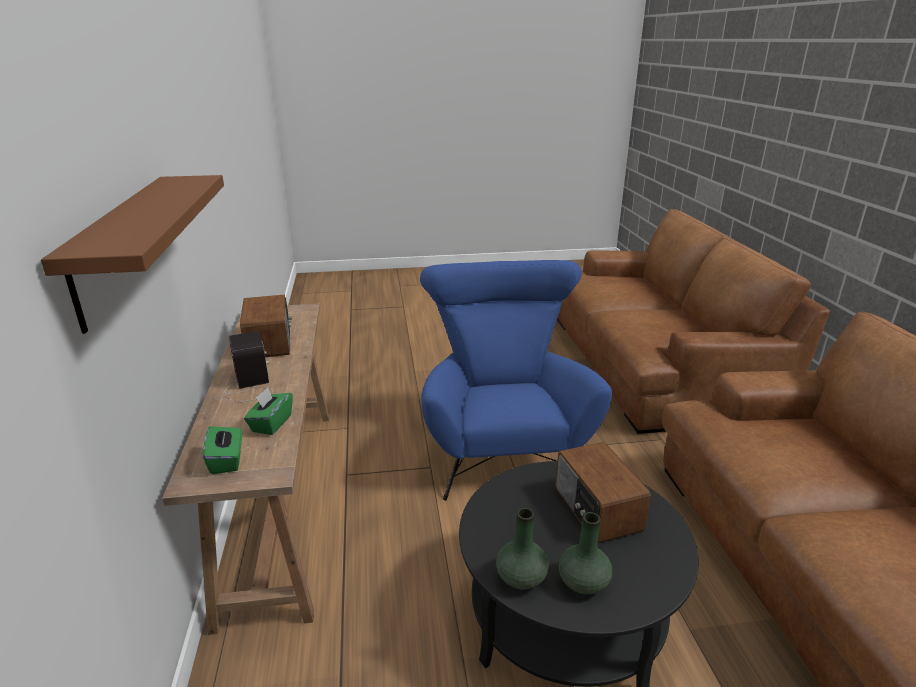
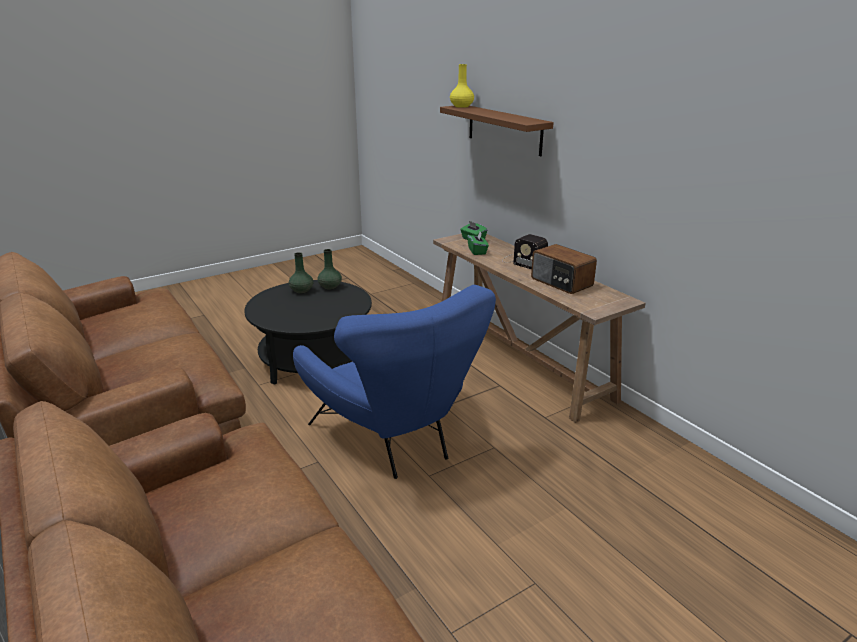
camera: 155 degrees right, 0 degrees up
radio [555,442,651,543] -> none
none -> yellow vase [450,64,474,108]

